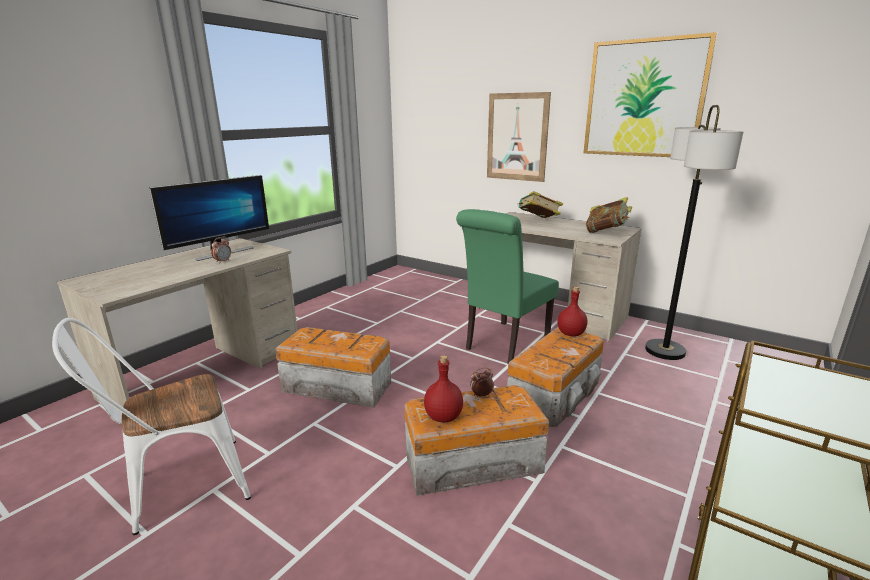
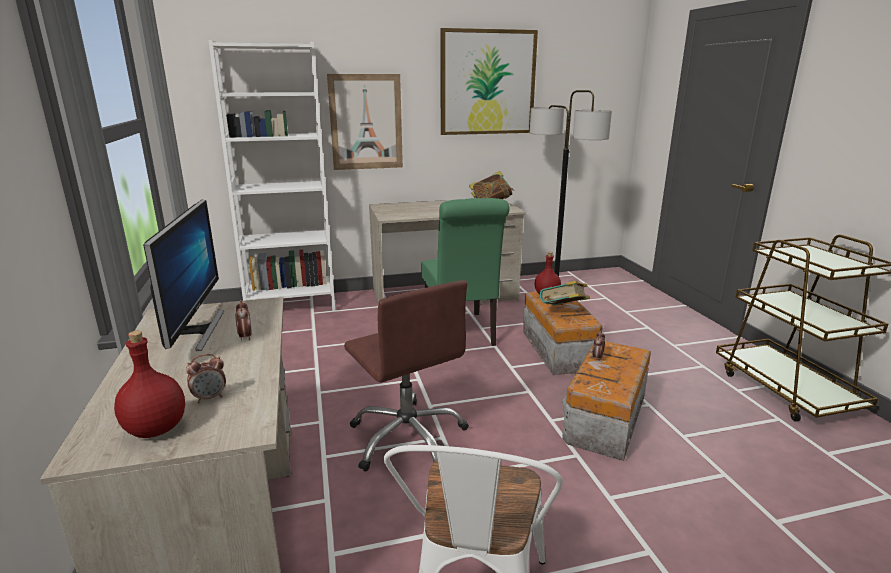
camera: 50 degrees left, 0 degrees up
storage box [275,327,391,408] -> brown office chair [344,280,469,472]
red bottle [424,355,463,422] -> red bottle moved to [114,331,185,438]
book [518,191,563,218] -> book moved to [540,281,590,305]
none -> alarm clock [186,354,226,403]
none -> white bookcase [208,40,336,312]

